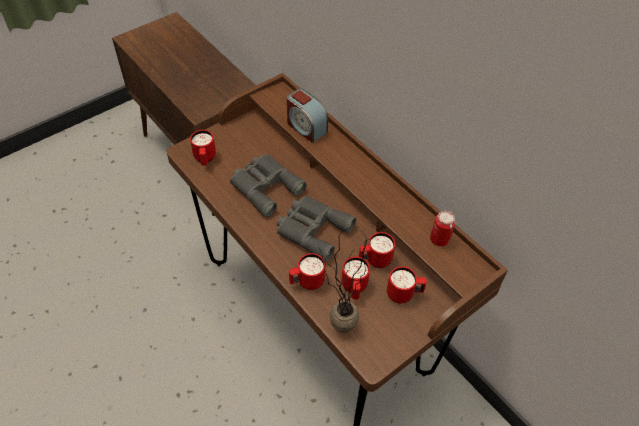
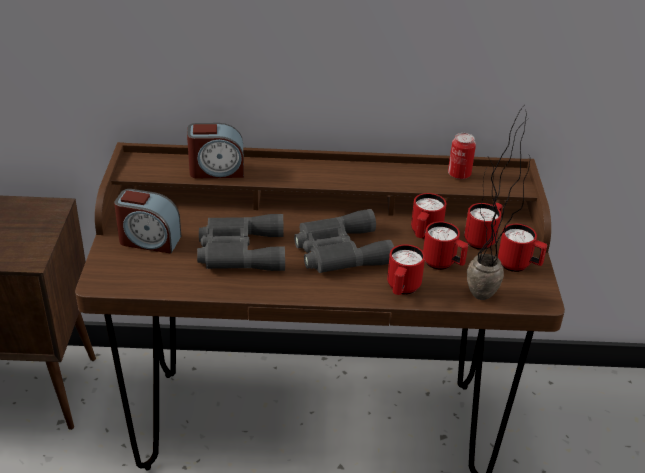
camera: 50 degrees left, 15 degrees down
red mug [190,130,216,165] -> red mug moved to [498,224,547,272]
none -> alarm clock [114,189,181,254]

